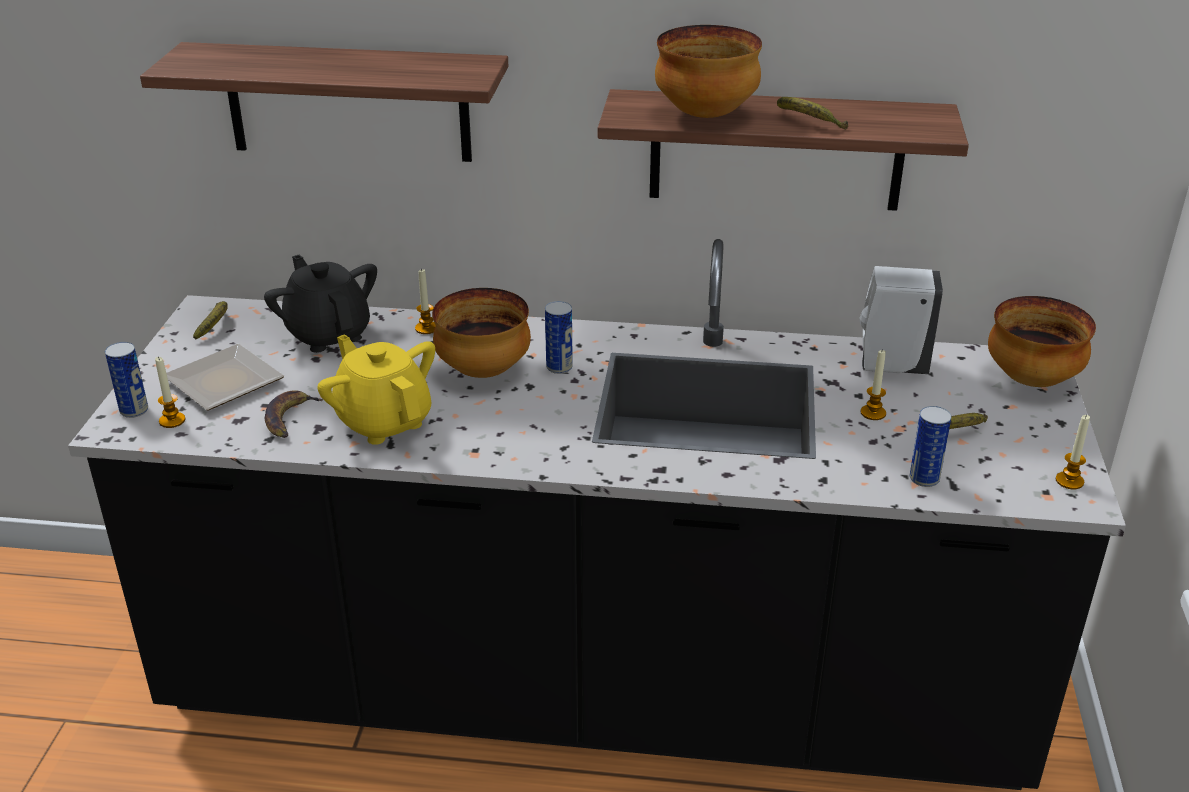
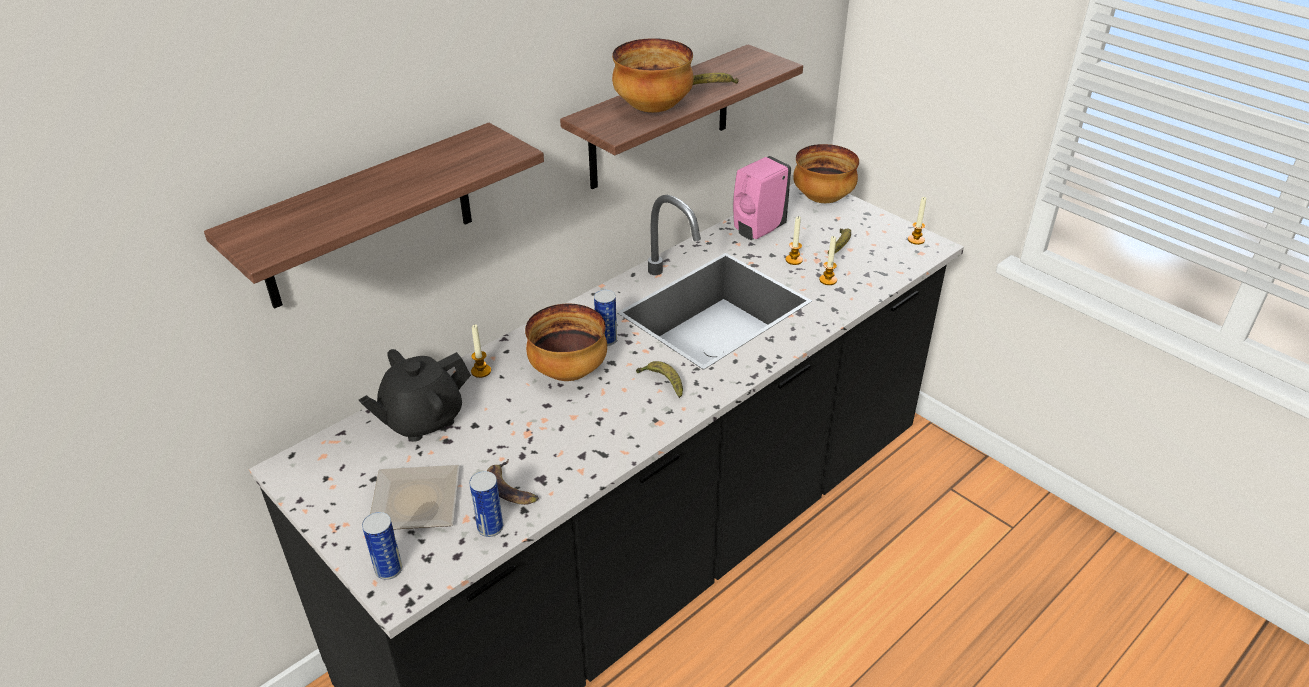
camera: 50 degrees left, 5 degrees up
candle [155,356,185,428] -> candle moved to [819,236,837,285]
banana [193,301,227,340] -> banana moved to [636,361,683,398]
black teapot [264,255,377,353] -> black teapot turned 45 degrees counterclockwise [359,349,471,442]
yellow teapot [317,334,435,445] -> none
white soap dispenser [860,266,943,374] -> pink soap dispenser [733,156,791,240]
can [910,406,951,487] -> can moved to [469,471,503,537]

